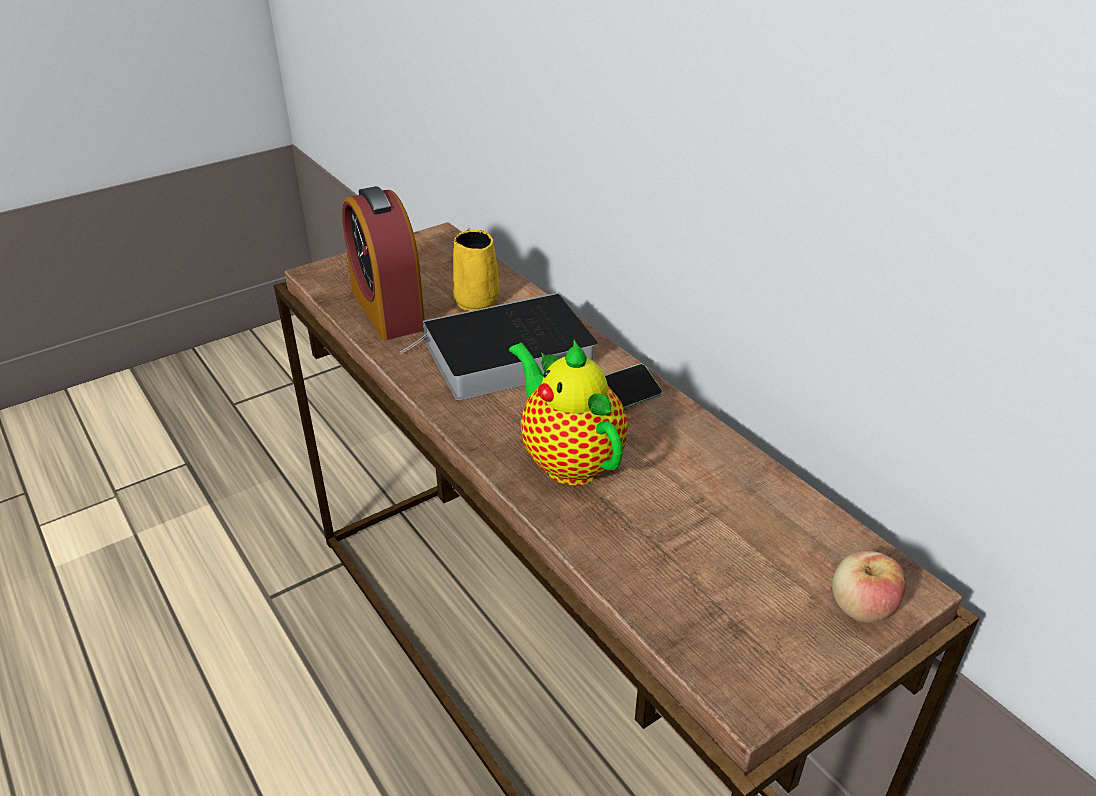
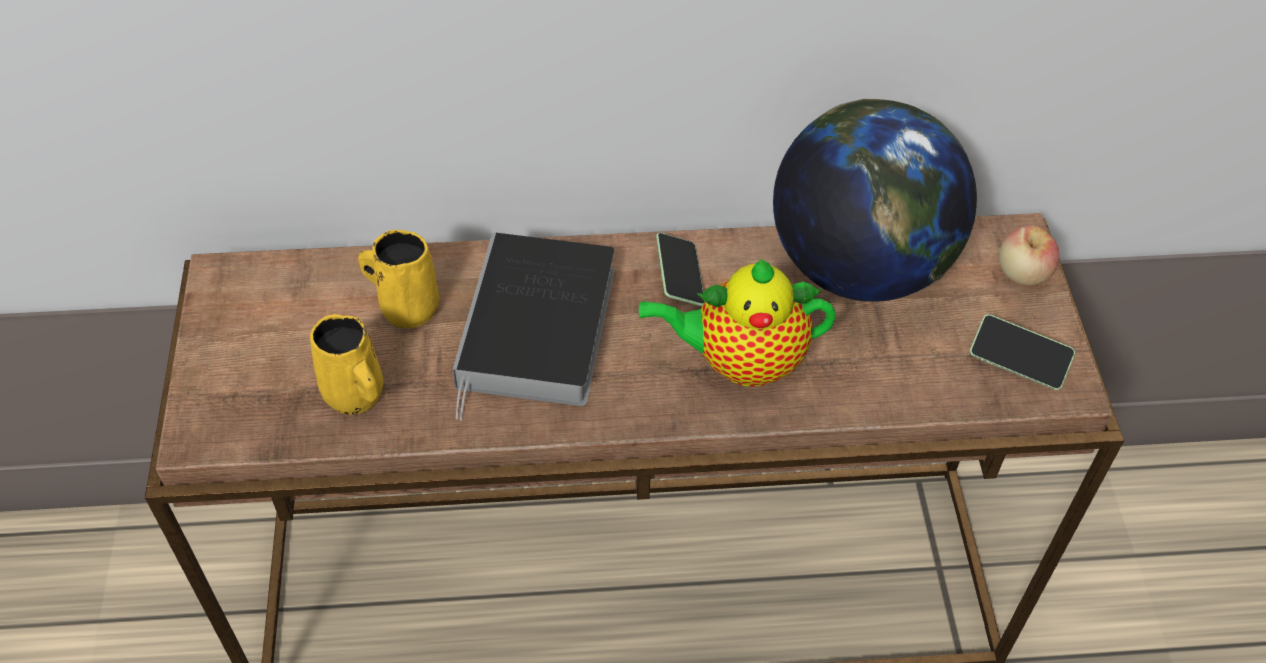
camera: 60 degrees left, 15 degrees up
alarm clock [342,186,425,340] -> yellow mug [310,314,383,415]
none -> globe [773,99,977,302]
none -> phone [970,314,1075,390]

